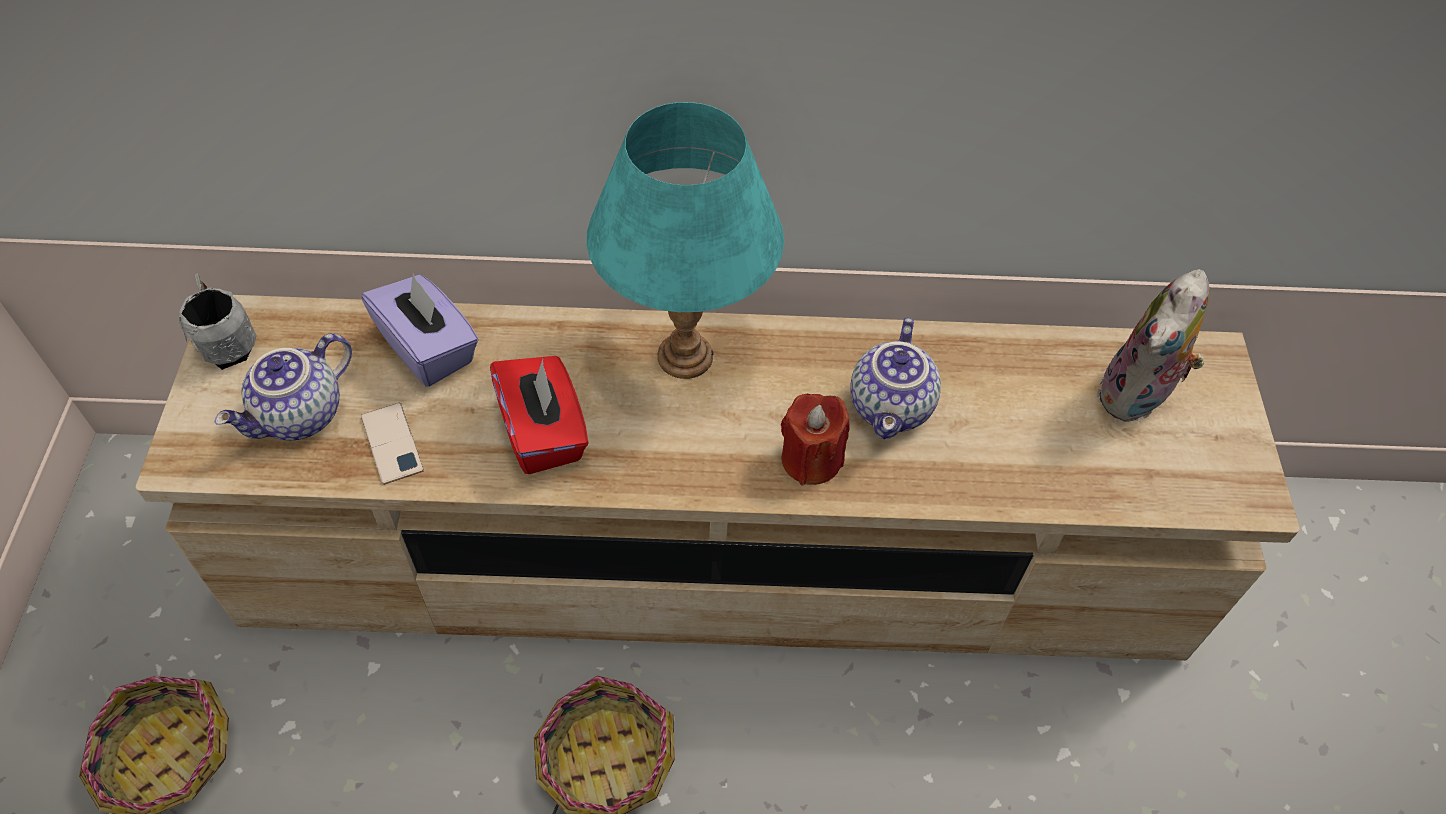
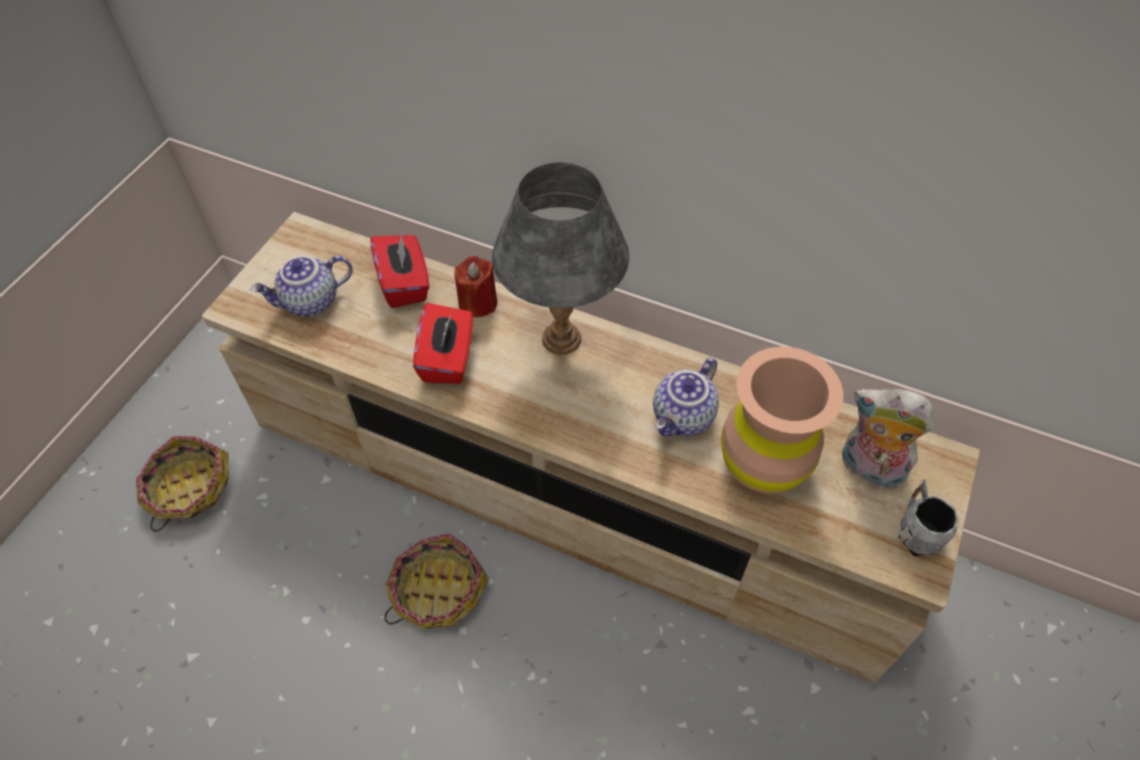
camera: 25 degrees right, 0 degrees up
grey mug [179,273,257,370] -> grey mug moved to [899,479,959,556]
phone [361,403,424,485] -> none
purple tissue box [362,274,479,387] -> red tissue box [370,234,429,308]
turquoise table lamp [587,102,784,379] -> grey table lamp [492,162,630,355]
red candle [781,394,849,485] -> red candle moved to [454,256,497,317]
plush toy [1096,269,1209,422] -> plush toy turned 60 degrees clockwise [842,389,934,491]
none -> brown vase [721,347,843,494]

